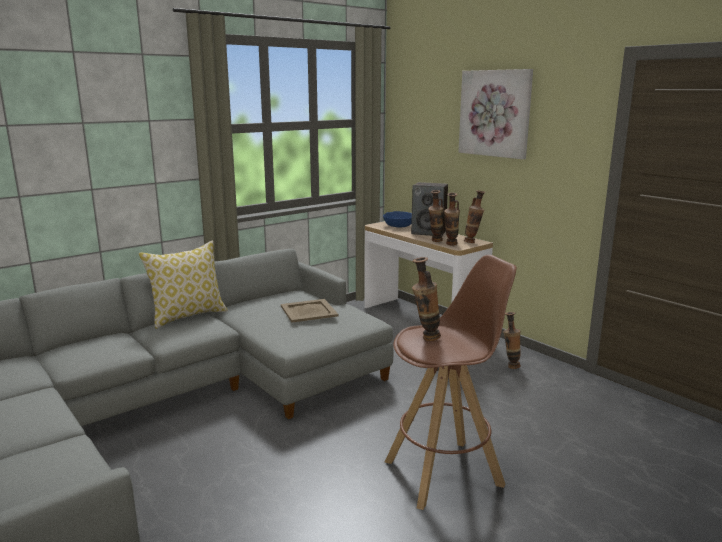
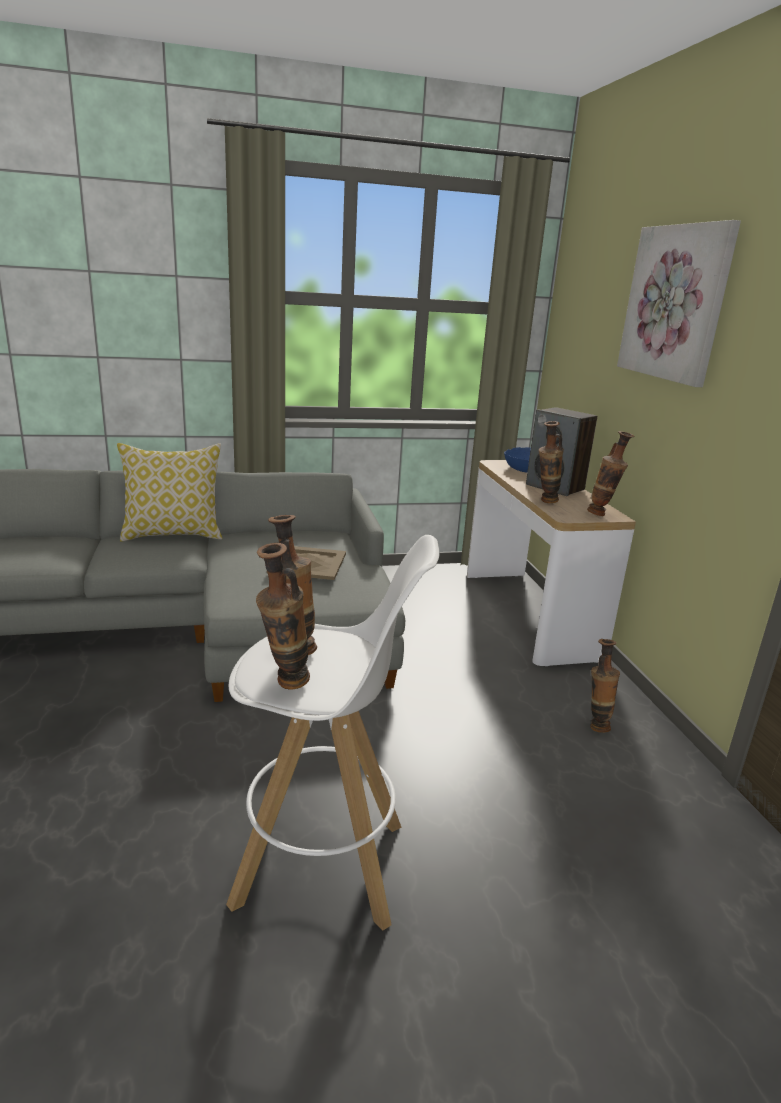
camera: 25 degrees right, 5 degrees up
brown stool [385,255,517,510] -> white stool [226,535,439,930]
vase [444,193,460,246] -> vase moved to [256,543,310,690]

